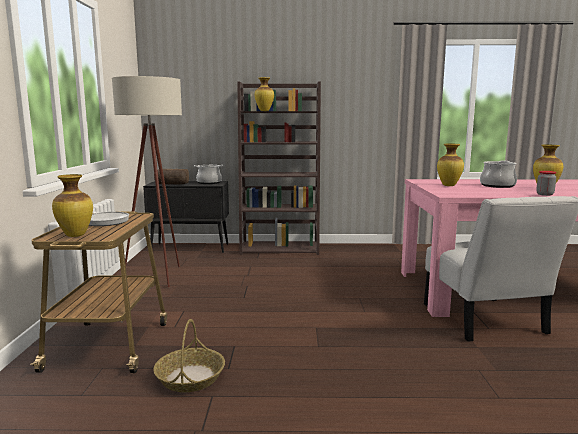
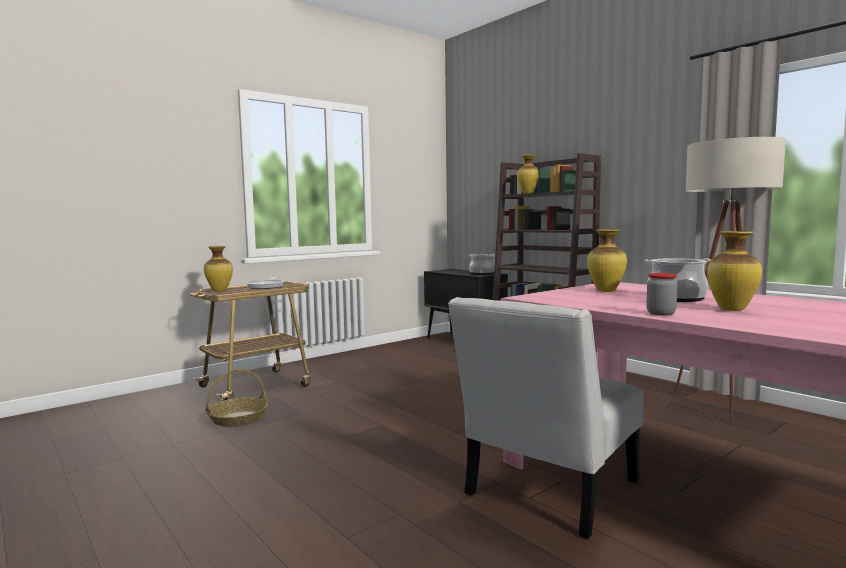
camera: 50 degrees right, 5 degrees down
beige floor lamp [112,76,182,288] -> beige floor lamp moved to [674,137,786,422]
bread [154,169,189,184] -> none

